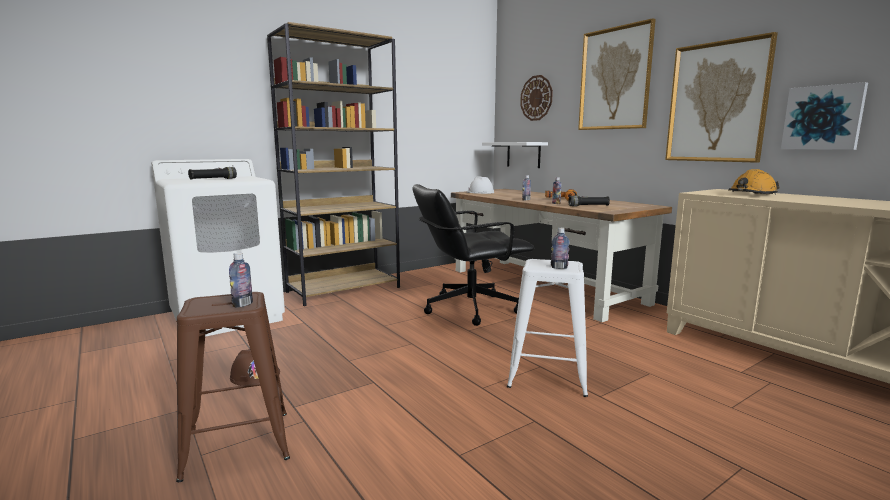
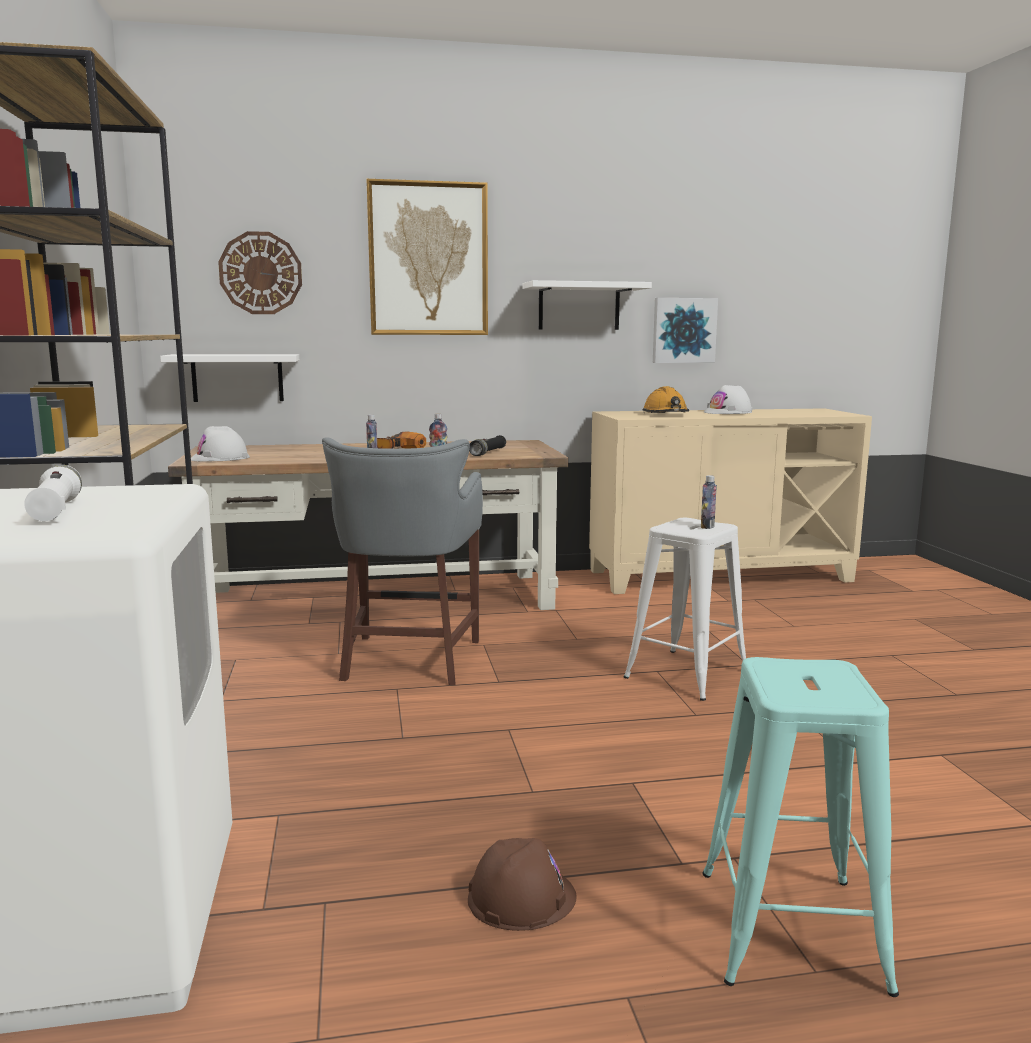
camera: 65 degrees left, 0 degrees up
brown stool [176,292,290,482] -> turquoise stool [702,657,899,997]
black flashlight [188,167,237,180] -> white flashlight [24,465,82,521]
bottle [229,253,253,308] -> none
black office chair [413,184,534,326] -> grey stool [322,437,483,685]
picture [665,32,778,163] -> white shelf [523,280,652,330]
none -> white hard hat [704,385,752,414]

